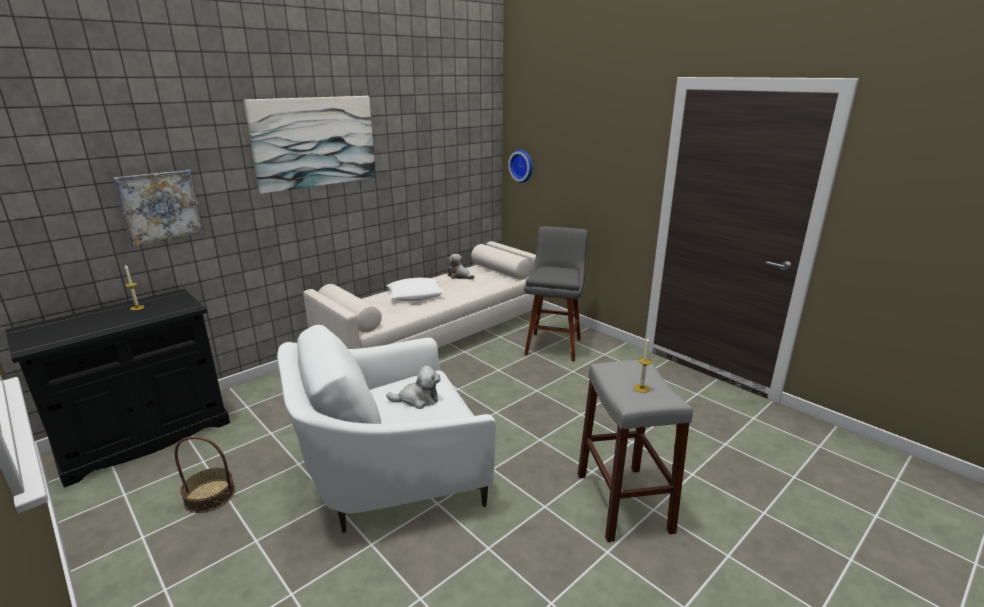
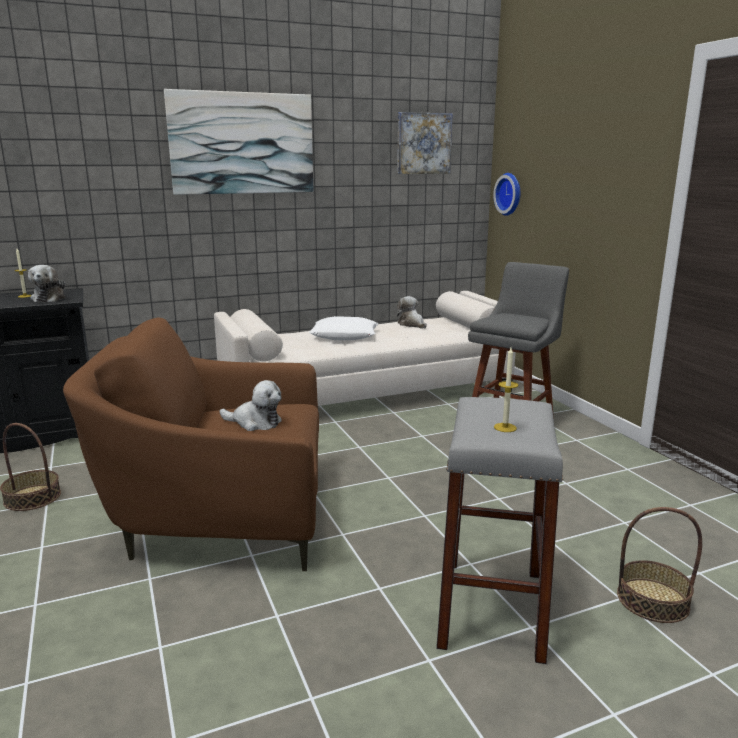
camera: 20 degrees right, 5 degrees down
picture [113,170,204,246] -> picture moved to [397,112,452,174]
white armchair [277,325,496,533] -> brown armchair [63,318,319,571]
none -> plush toy [28,265,66,302]
none -> basket [617,507,702,623]

